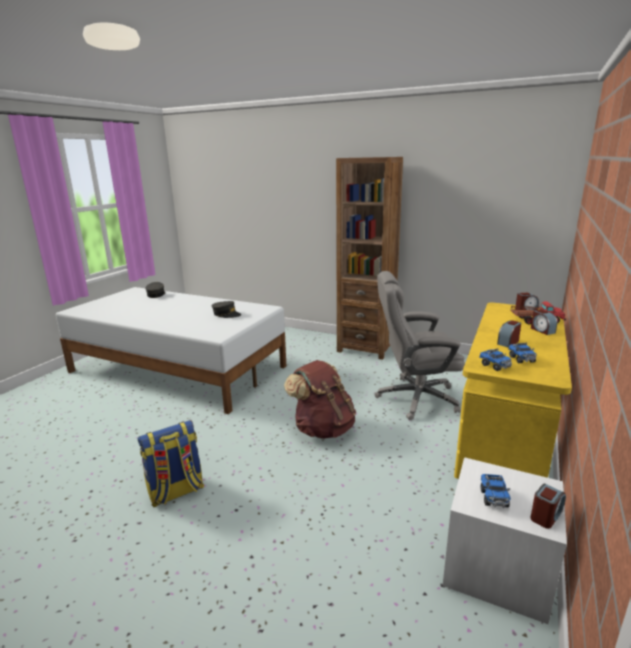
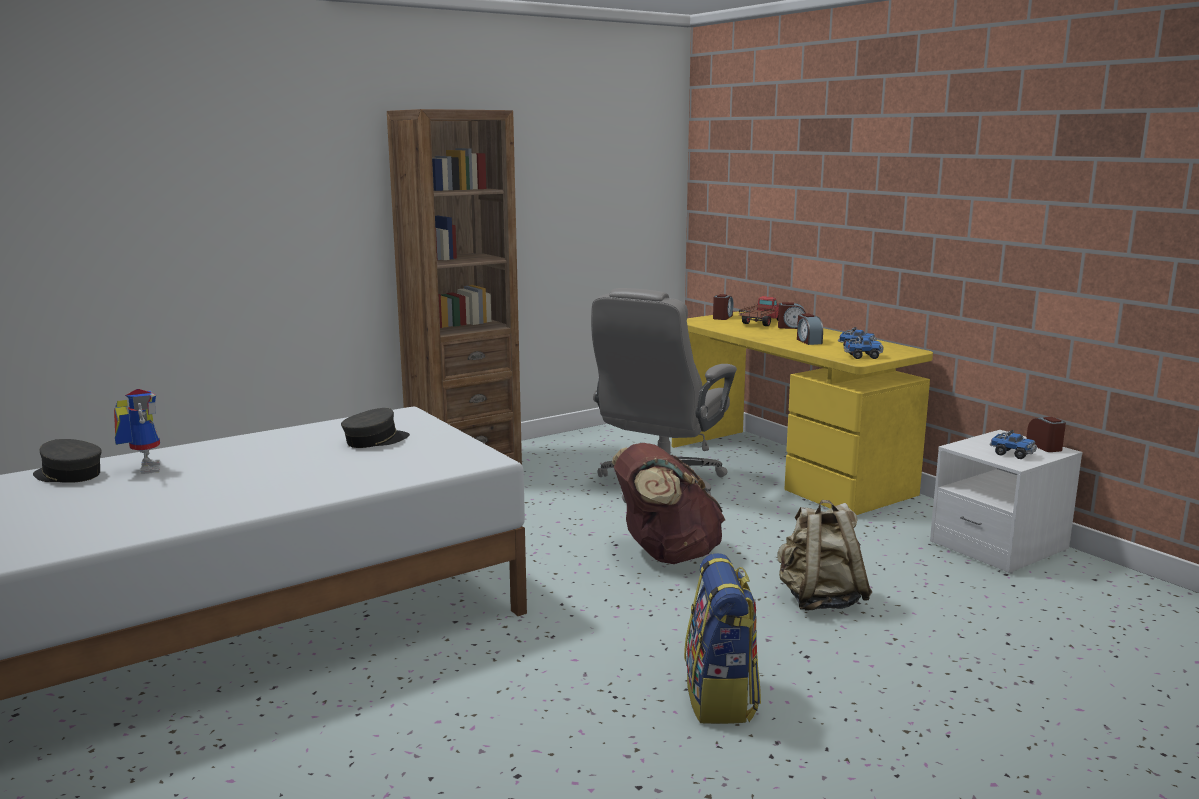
camera: 60 degrees left, 5 degrees down
none -> toy robot [114,389,160,474]
none -> beige backpack [778,500,872,610]

